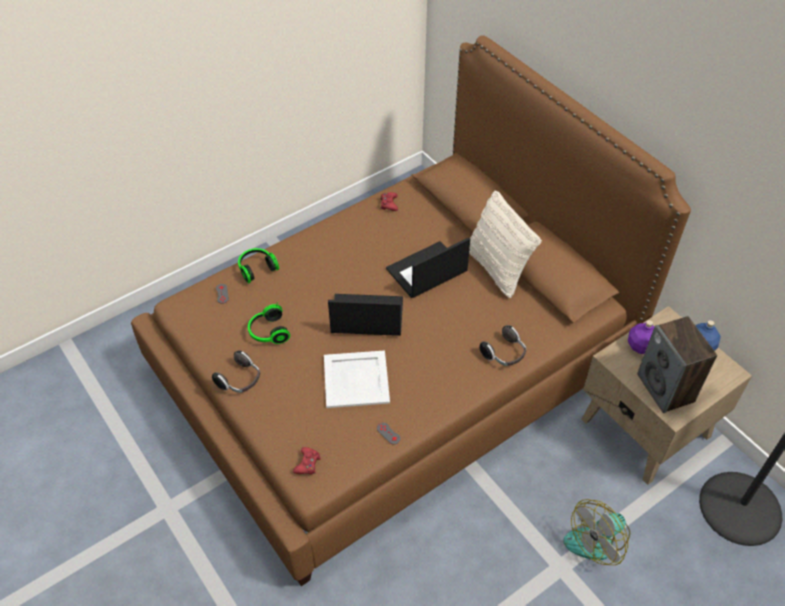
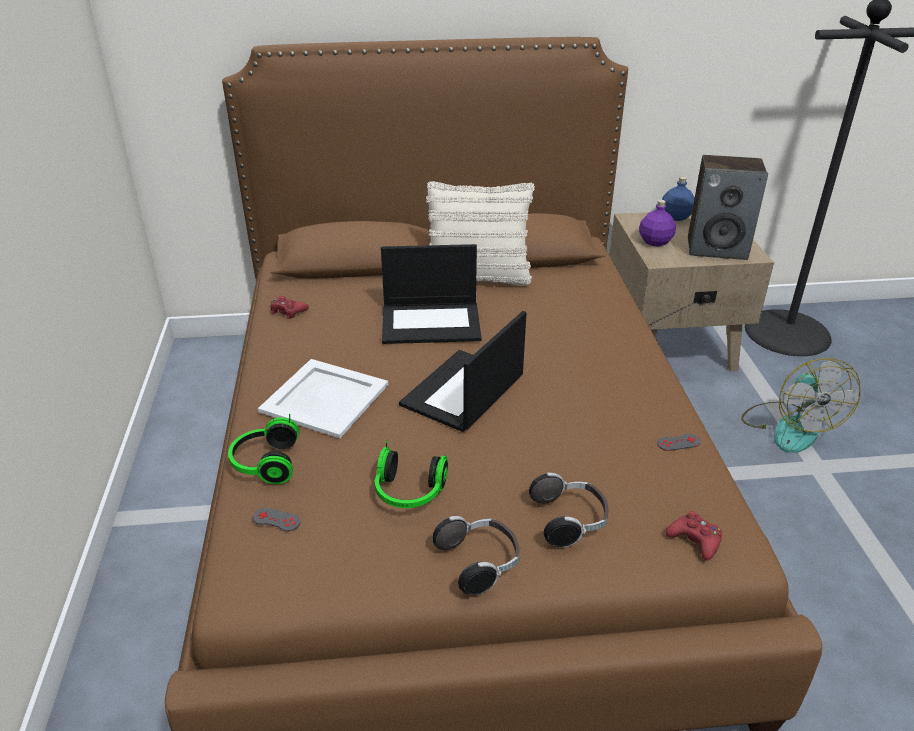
camera: 60 degrees left, 15 degrees down
white tray [324,350,390,408] -> white tray moved to [258,359,388,438]
laptop [386,237,470,298] -> laptop turned 90 degrees counterclockwise [381,244,481,344]
headphones [479,325,526,366] -> headphones moved to [529,472,608,548]

